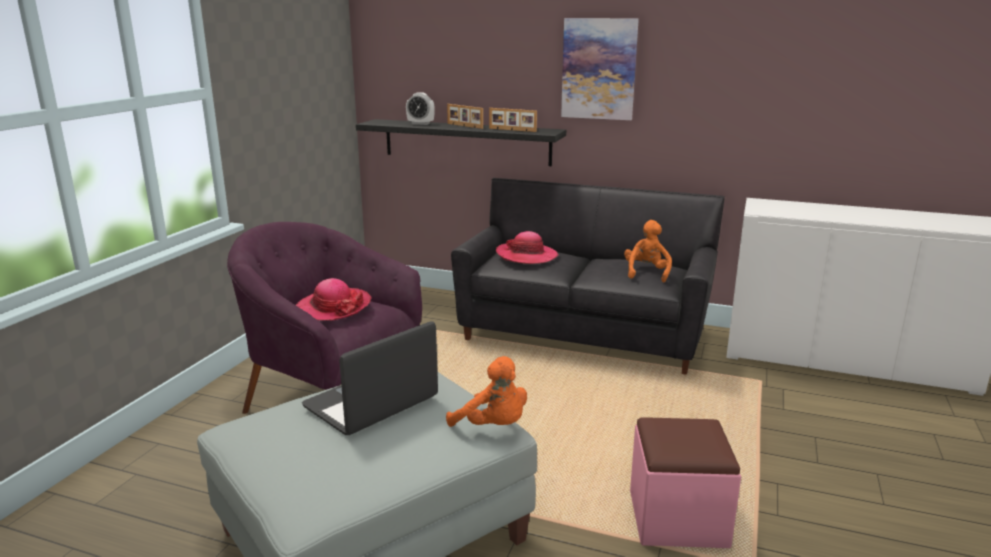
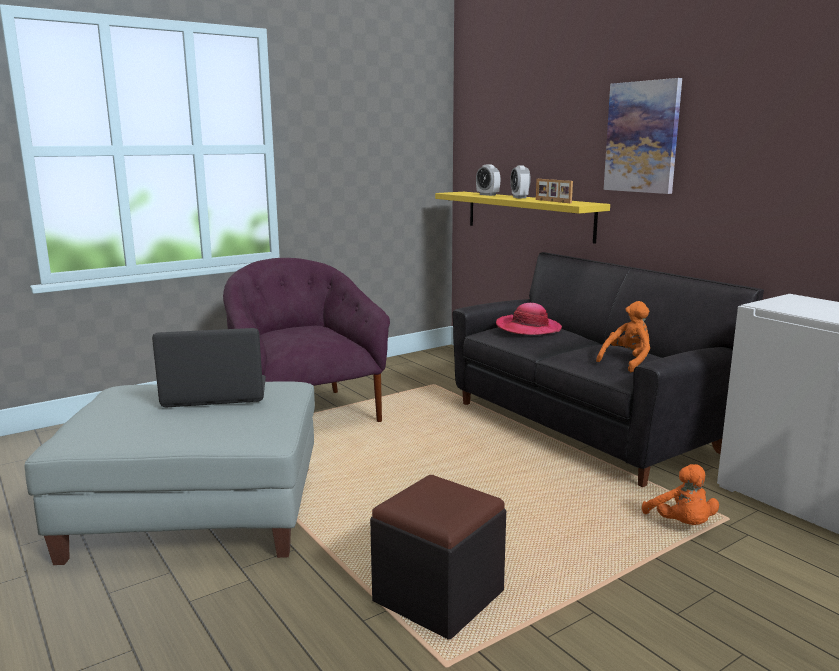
camera: 35 degrees right, 5 degrees down
hat [296,278,371,321] -> none
black shelf [356,119,566,166] -> yellow shelf [435,192,610,244]
orange plush toy [446,356,527,427] -> orange plush toy moved to [642,464,719,525]
picture frame [447,104,483,129] -> alarm clock [510,166,531,198]
pink ottoman [630,417,741,548] -> black ottoman [370,475,506,639]

